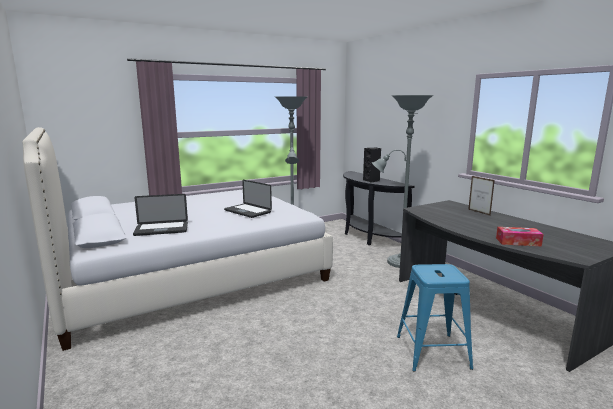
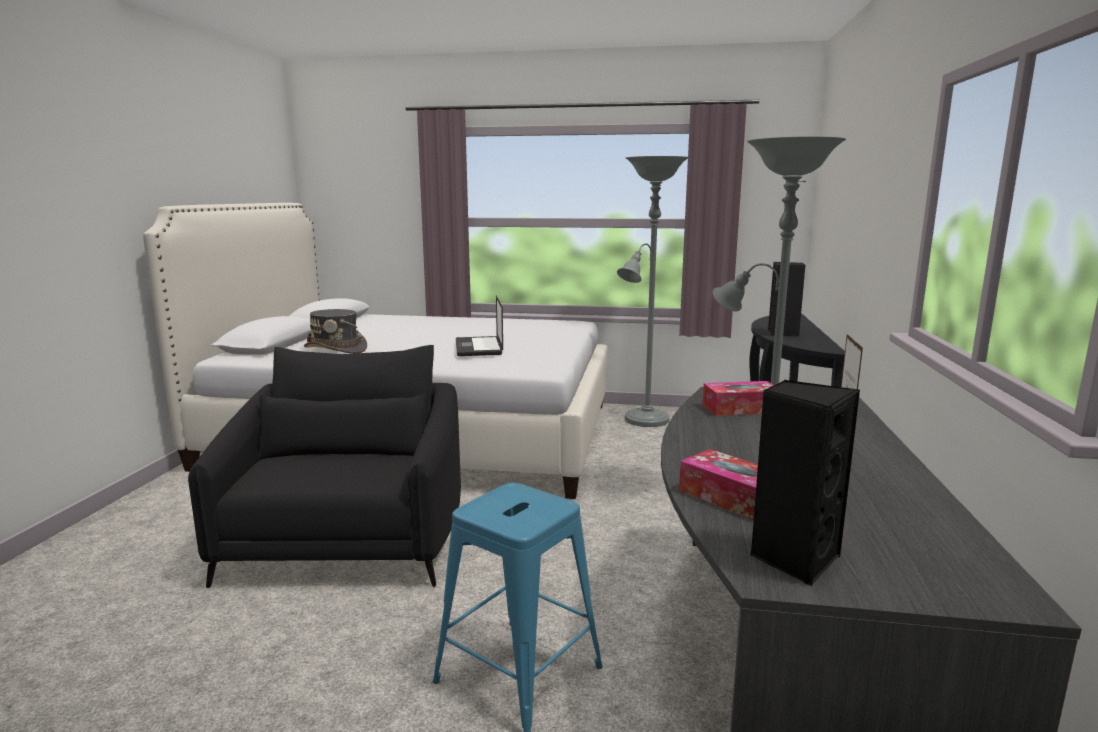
camera: 40 degrees right, 0 degrees up
laptop [133,194,188,236] -> grey hat [304,309,367,354]
none -> black armchair [188,345,461,588]
none -> tissue box [703,381,774,416]
none -> black speaker [750,380,860,586]

